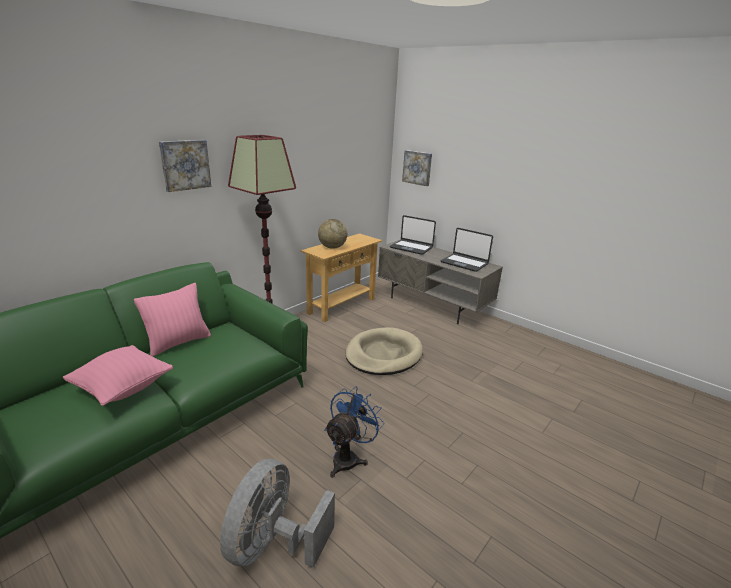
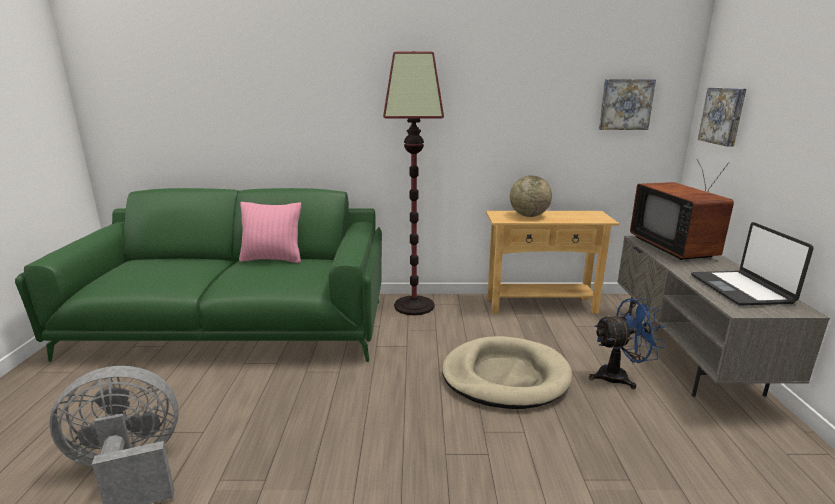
camera: 50 degrees right, 5 degrees down
pink pillow [63,345,173,406] -> none
picture [159,140,211,192] -> picture moved to [599,79,656,130]
blue fan [324,386,385,478] -> blue fan moved to [589,298,666,389]
laptop [390,215,436,255] -> television [630,159,734,260]

